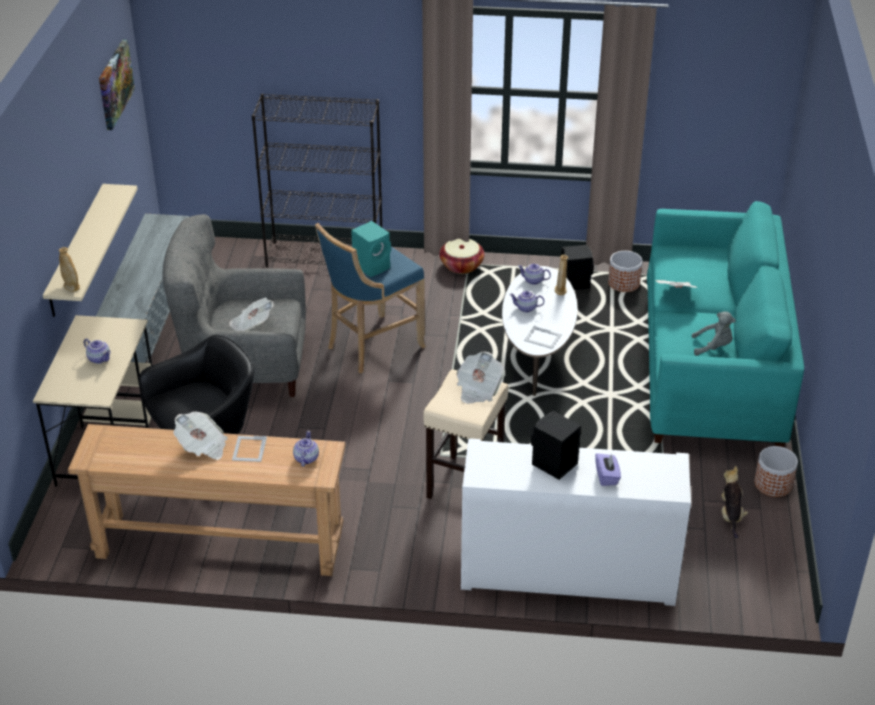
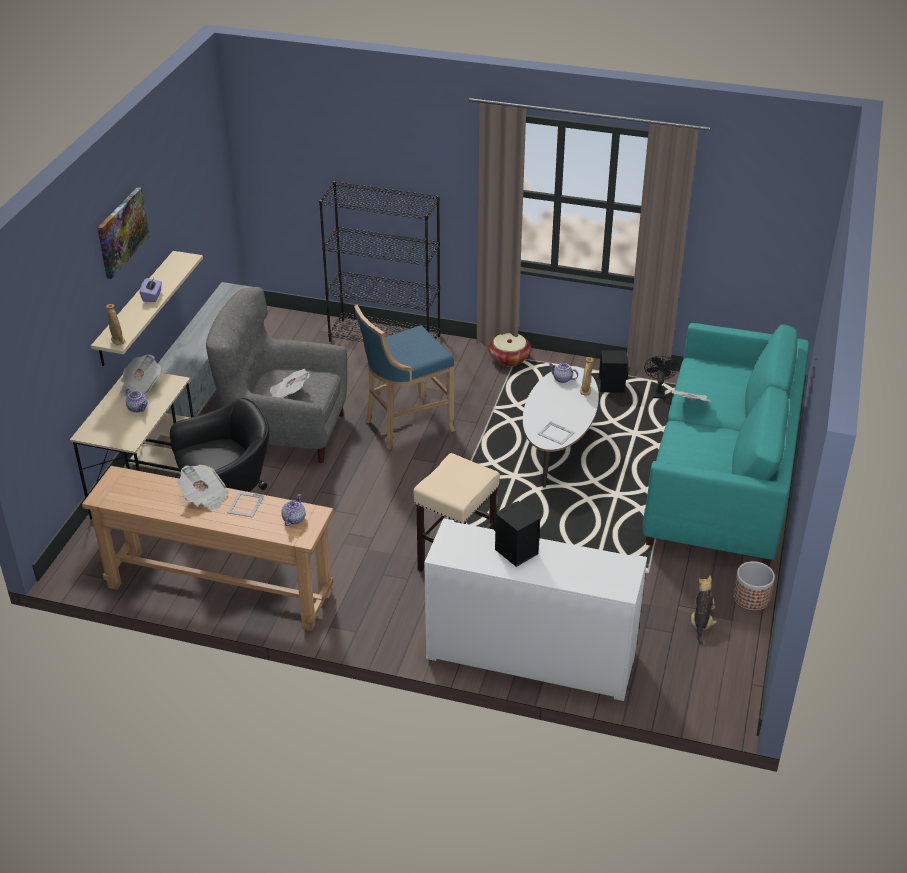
camera: 10 degrees right, 0 degrees up
picture [99,39,135,130] -> picture moved to [97,187,150,279]
turquoise speaker [351,221,391,277] -> none
newspaper [456,351,505,404] -> newspaper moved to [120,354,161,397]
teapot [510,291,544,313] -> none
purple tissue box [595,453,621,486] -> purple tissue box moved to [140,278,162,302]
planter [608,251,642,292] -> black fan [644,356,678,399]
grey plush toy [691,312,736,356] -> none

